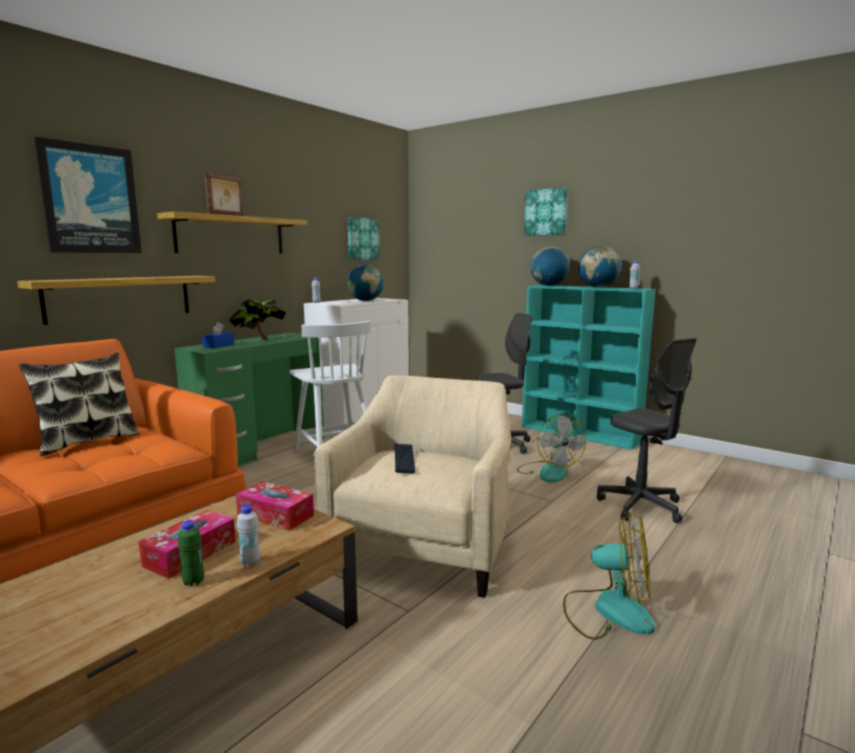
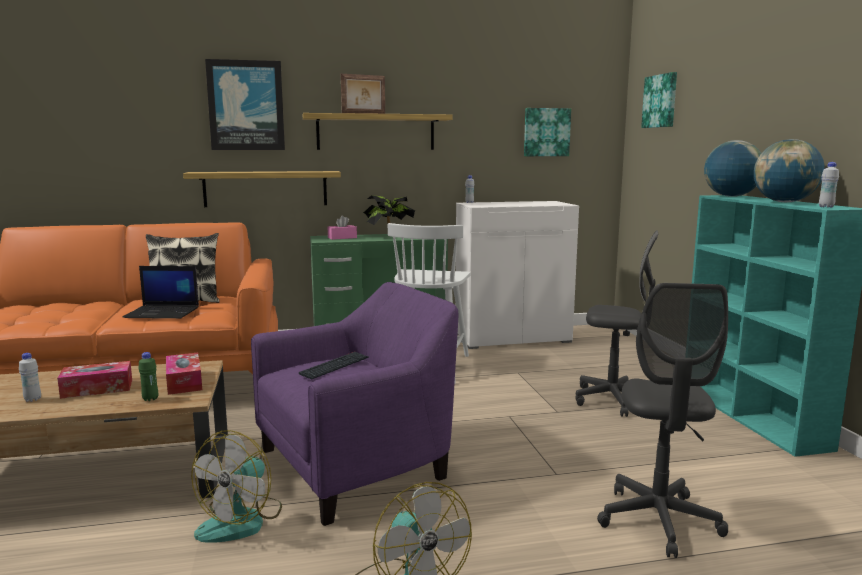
camera: 40 degrees right, 0 degrees up
green bottle [178,521,204,586] -> green bottle moved to [138,352,158,401]
blue tissue box [202,322,234,348] -> pink tissue box [328,216,357,240]
white bottle [237,505,260,567] -> white bottle moved to [19,353,41,402]
beige armchair [314,375,511,598] -> purple armchair [251,282,458,526]
globe [347,264,384,301] -> none
fan [517,414,586,482] -> fan moved to [191,430,282,543]
picture [524,188,568,236] -> picture moved to [641,72,677,128]
none -> laptop [123,266,199,318]

